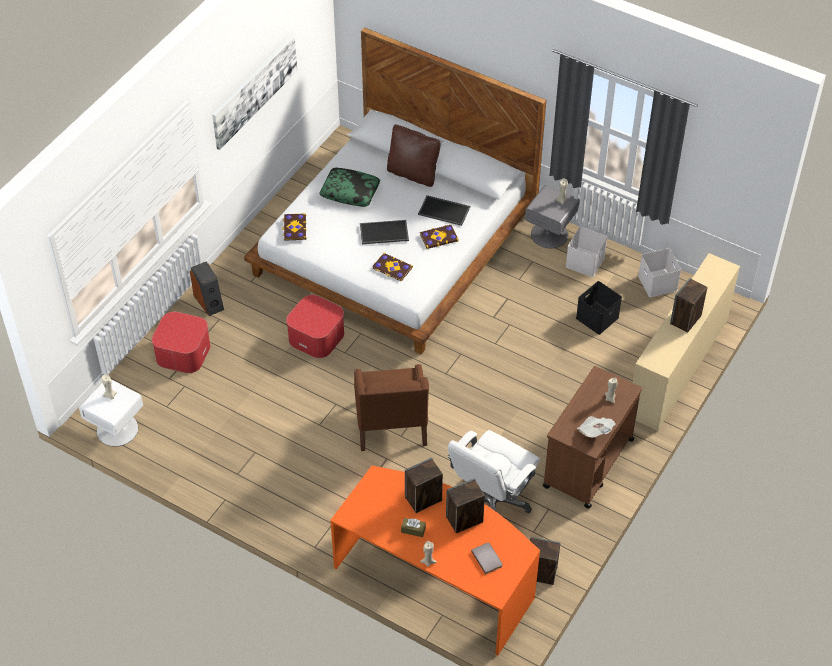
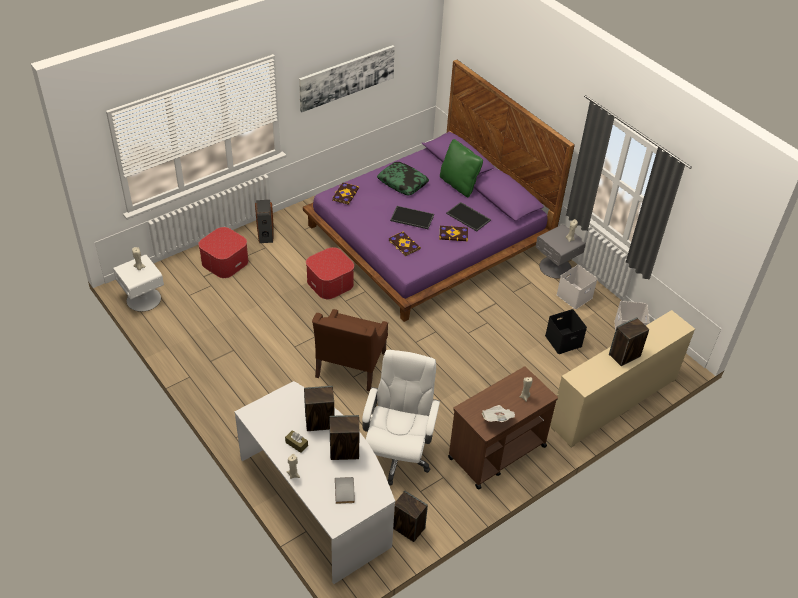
camera: 20 degrees right, 5 degrees down
white bed [244,27,546,355] -> purple bed [303,60,575,322]
orange desk [330,466,540,655] -> white desk [234,381,395,584]
brown pillow [387,124,441,187] -> green pillow [440,139,483,197]
white office chair [447,430,540,513] -> white office chair turned 135 degrees clockwise [362,350,440,485]

